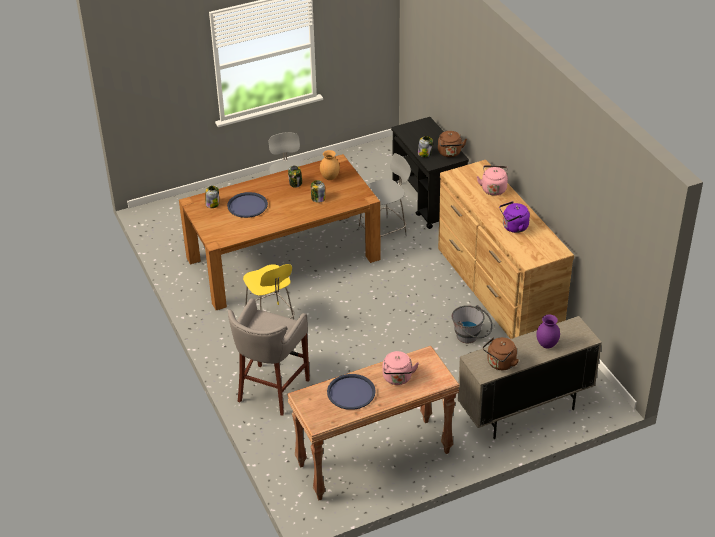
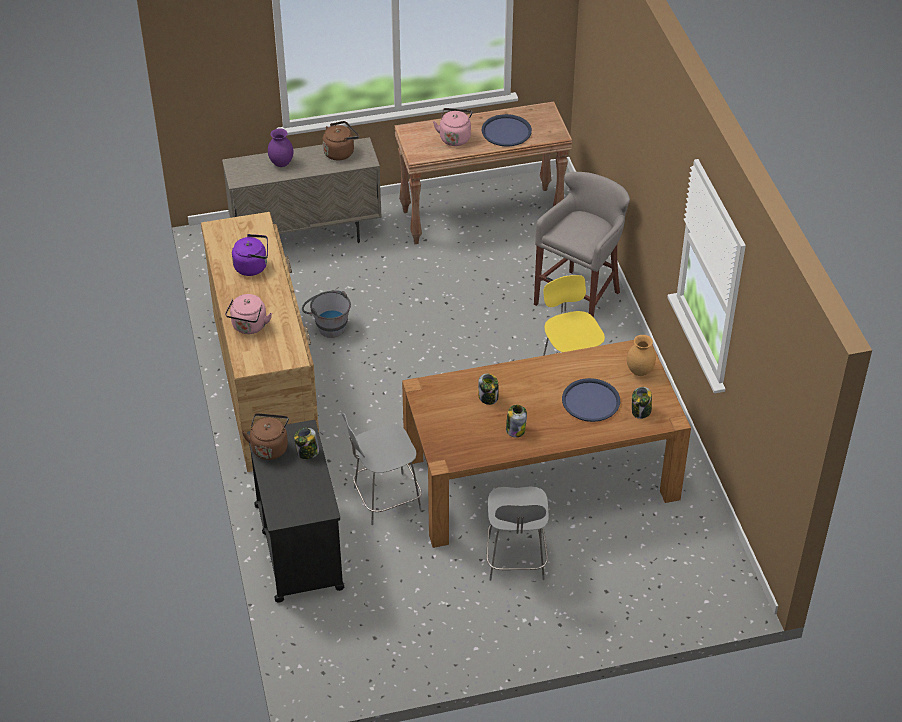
camera: 170 degrees left, 5 degrees up
brown vase [320,150,340,180] -> brown vase moved to [627,335,656,376]

